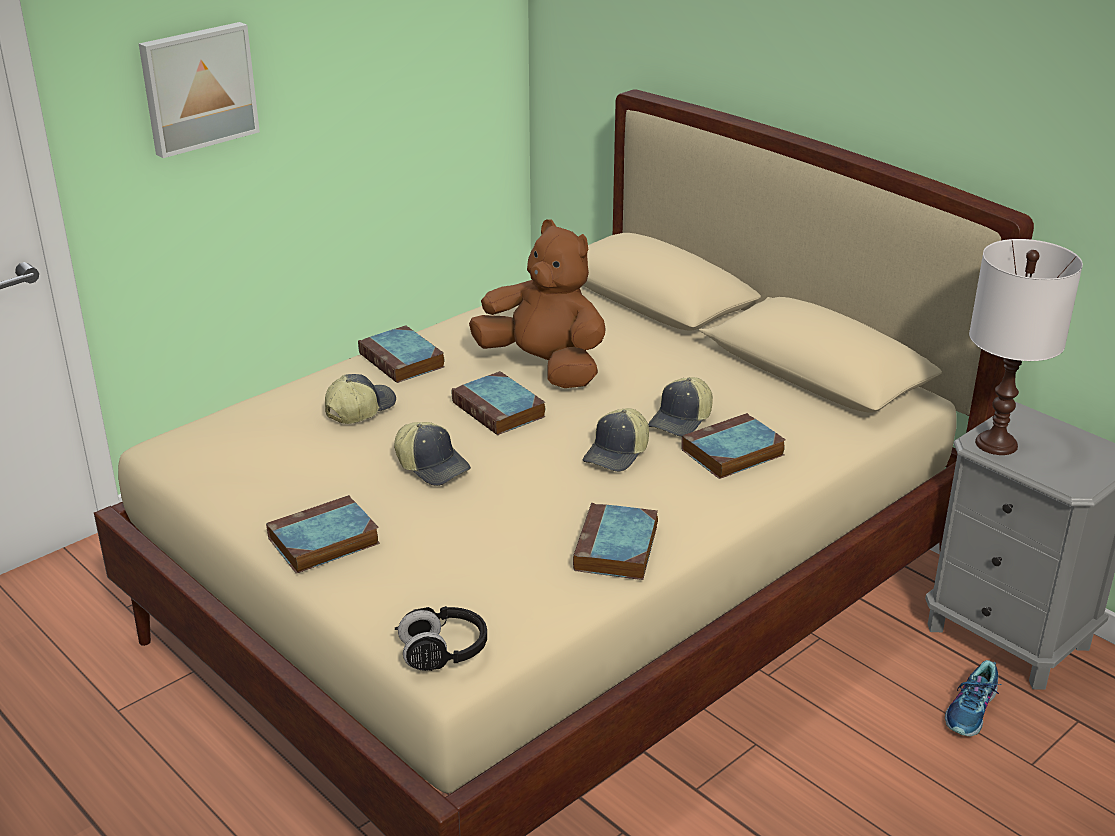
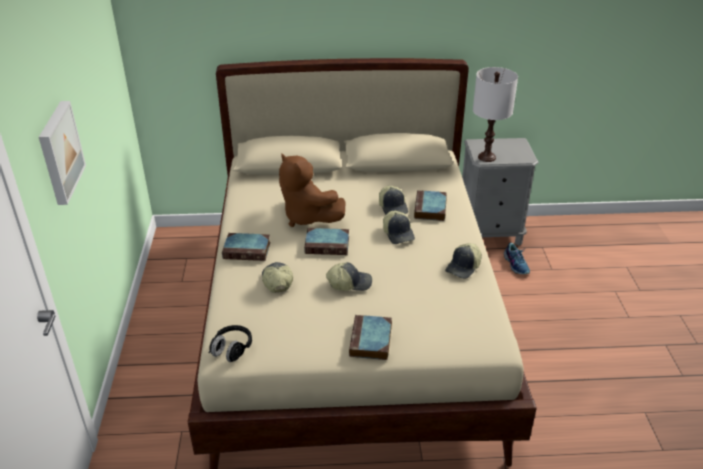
camera: 50 degrees left, 5 degrees up
black headphones [395,606,487,671] -> black headphones moved to [208,325,252,362]
brown plush toy [469,219,606,388] -> brown plush toy turned 120 degrees counterclockwise [279,153,345,227]
book [573,503,658,580] -> cap [445,243,482,279]

